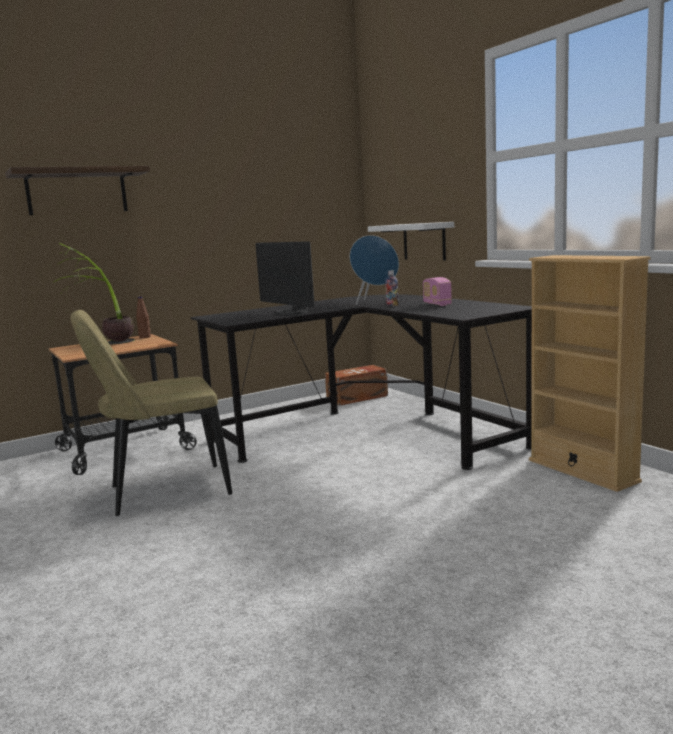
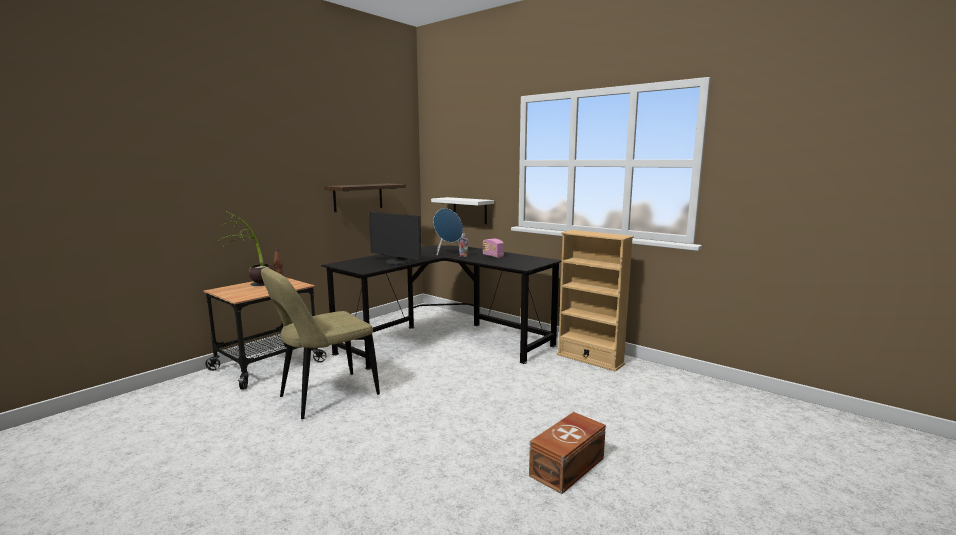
camera: 20 degrees left, 0 degrees up
shelf [5,166,150,215] -> shelf moved to [324,184,406,212]
brown storage box [325,365,388,406] -> brown storage box moved to [529,412,606,494]

